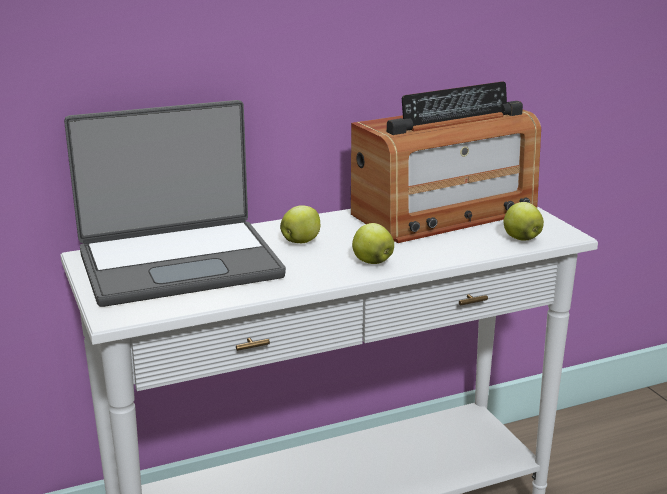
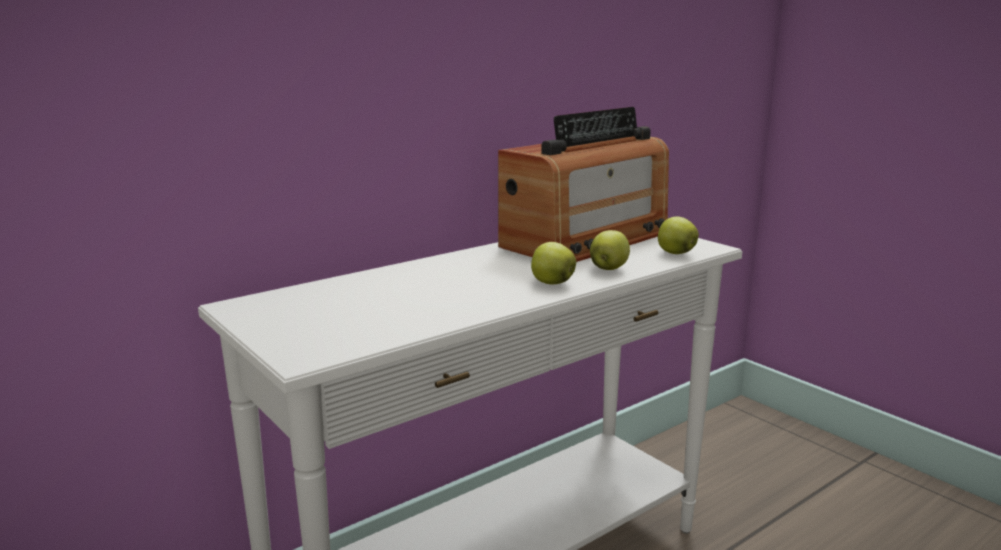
camera: 15 degrees left, 5 degrees down
laptop [64,100,286,307] -> none
apple [280,205,320,243] -> apple moved to [590,230,630,270]

